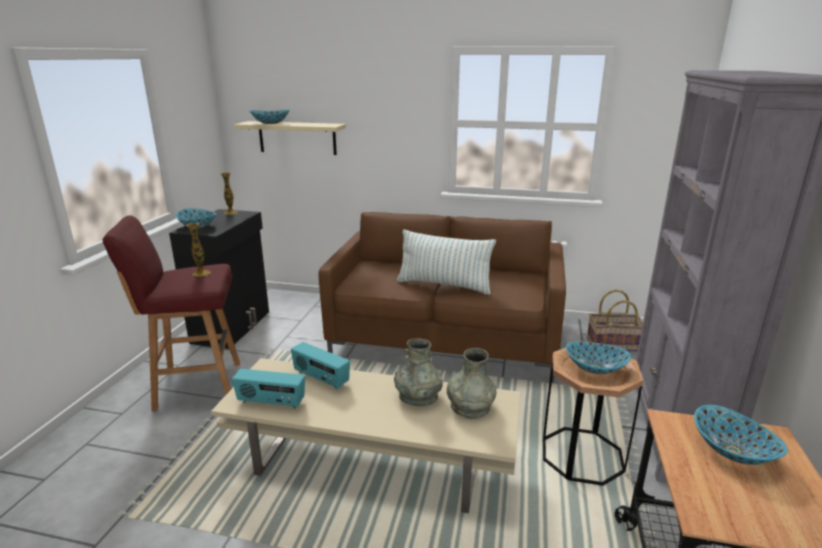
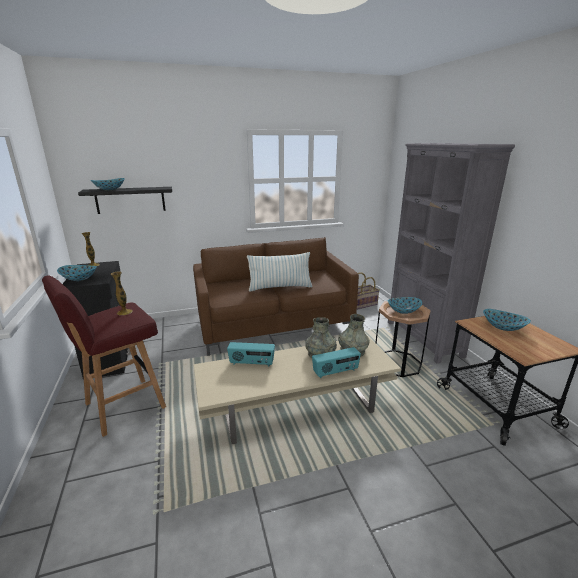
camera: 30 degrees left, 0 degrees up
radio [232,369,305,409] -> radio moved to [312,347,361,378]
beige shelf [234,121,346,155] -> black shelf [78,187,172,214]

